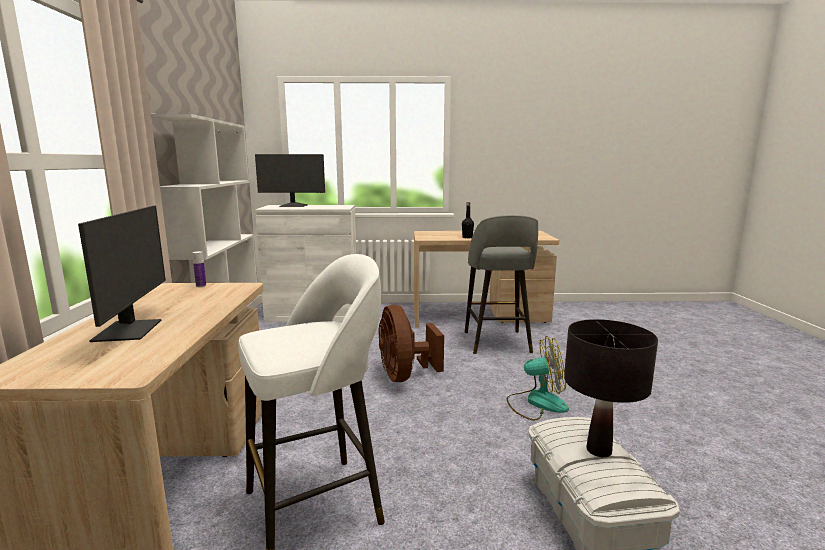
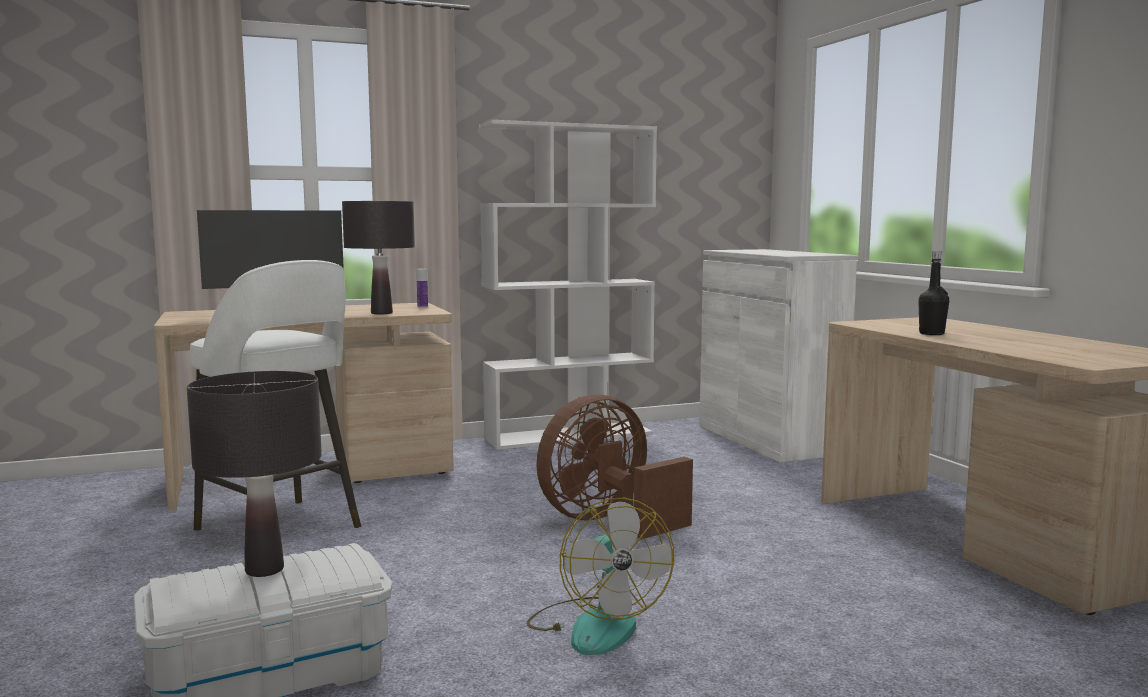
camera: 70 degrees right, 5 degrees down
monitor [255,154,325,207] -> none
grey stool [465,215,538,354] -> none
none -> black table lamp [342,201,415,314]

